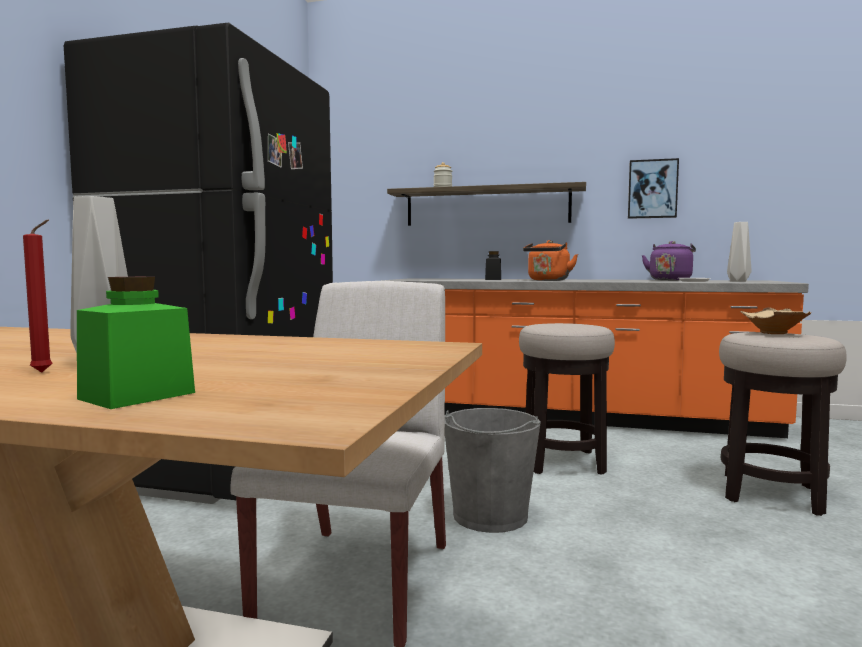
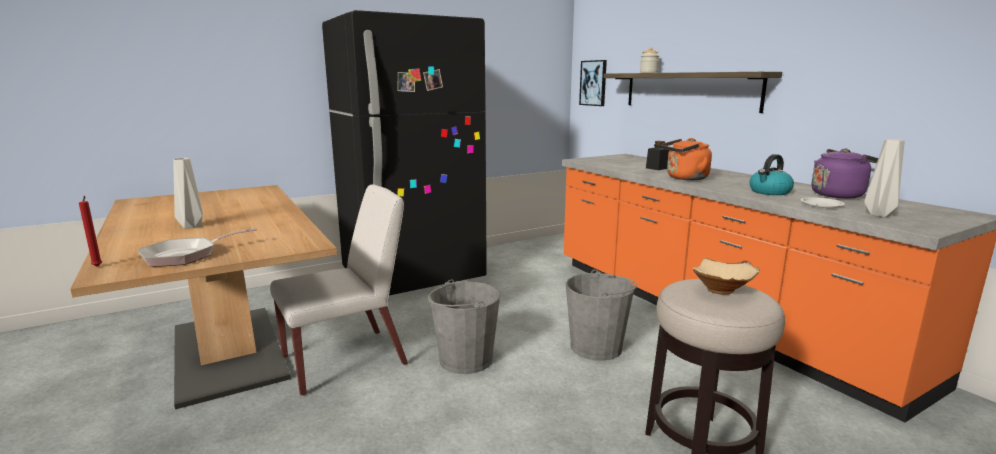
camera: 45 degrees right, 10 degrees up
red candle [23,219,53,373] -> red candle moved to [79,196,102,267]
green jar [77,277,195,409] -> none
stool [519,323,615,475] -> grey bucket [566,269,637,361]
picture [628,158,679,219] -> picture moved to [579,60,607,106]
none -> frying pan [138,228,257,267]
none -> kettle [749,154,794,195]

